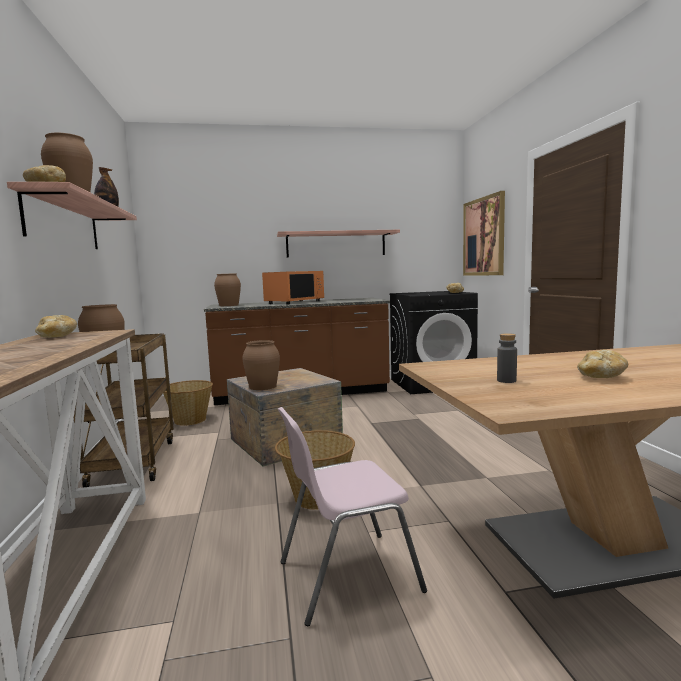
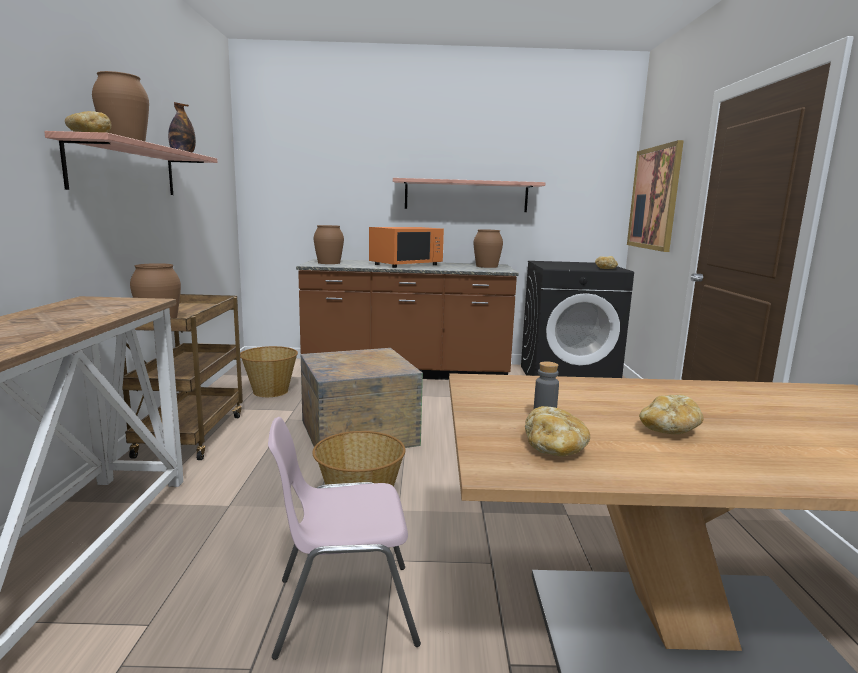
camera: 10 degrees right, 5 degrees up
bread [35,315,77,338] -> bread moved to [525,406,590,457]
brown vase [242,340,280,390] -> brown vase moved to [474,229,503,268]

